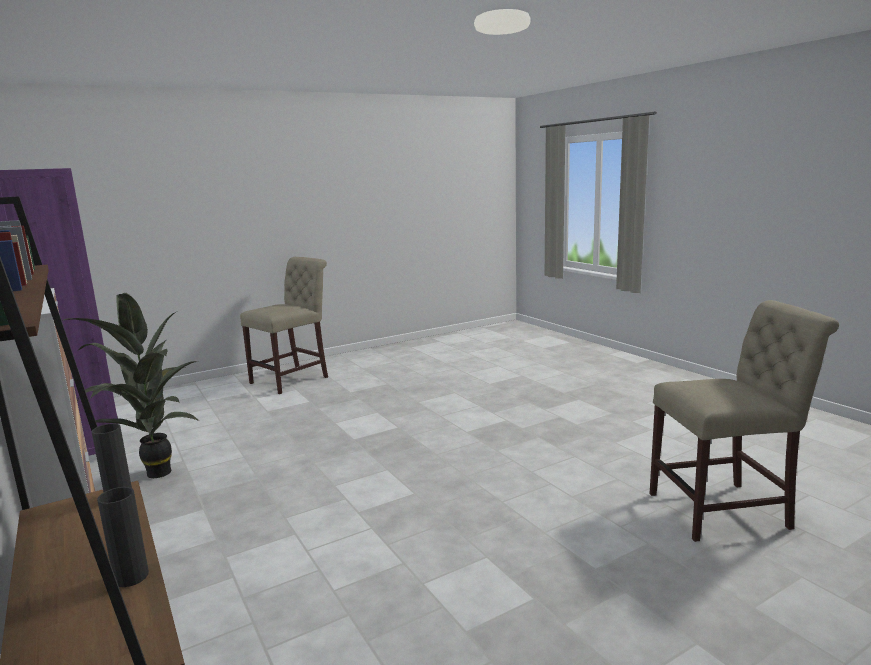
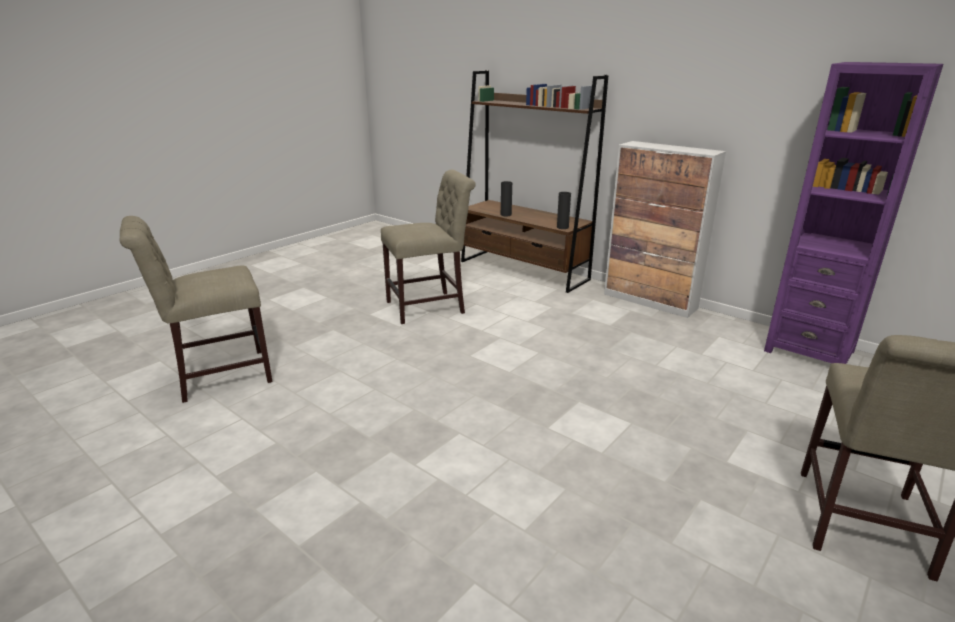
camera: 160 degrees right, 10 degrees up
potted plant [62,293,199,478] -> none
none -> beige chair [381,169,476,324]

